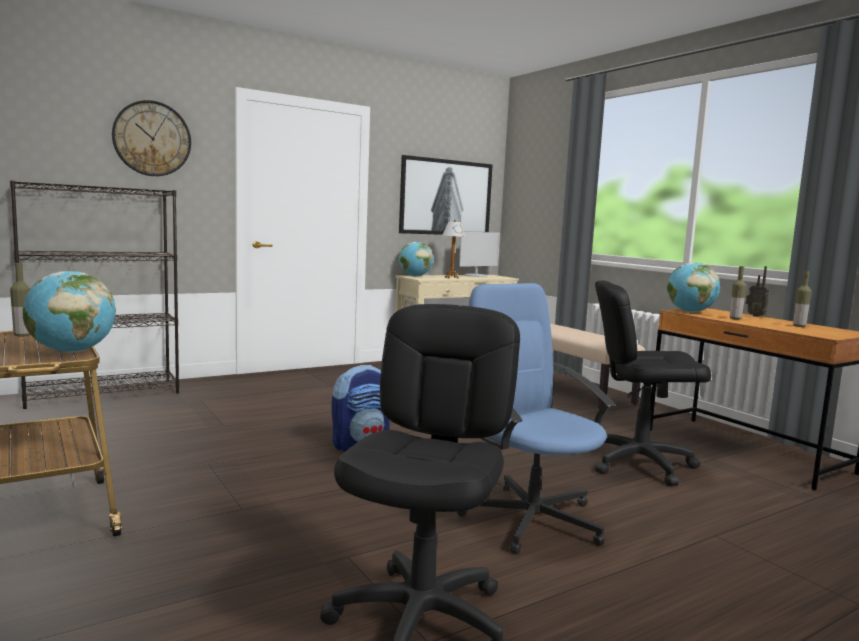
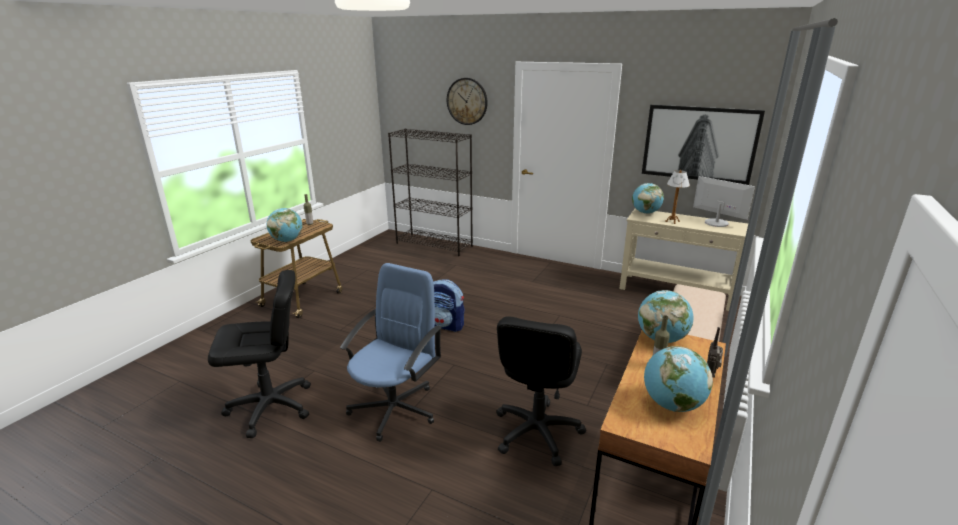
camera: 60 degrees right, 15 degrees up
monitor [459,232,500,277] -> monitor turned 150 degrees counterclockwise [693,176,755,227]
black office chair [595,280,711,486] -> black office chair turned 135 degrees counterclockwise [496,316,586,467]
bottle [793,271,812,327] -> globe [644,346,713,412]

